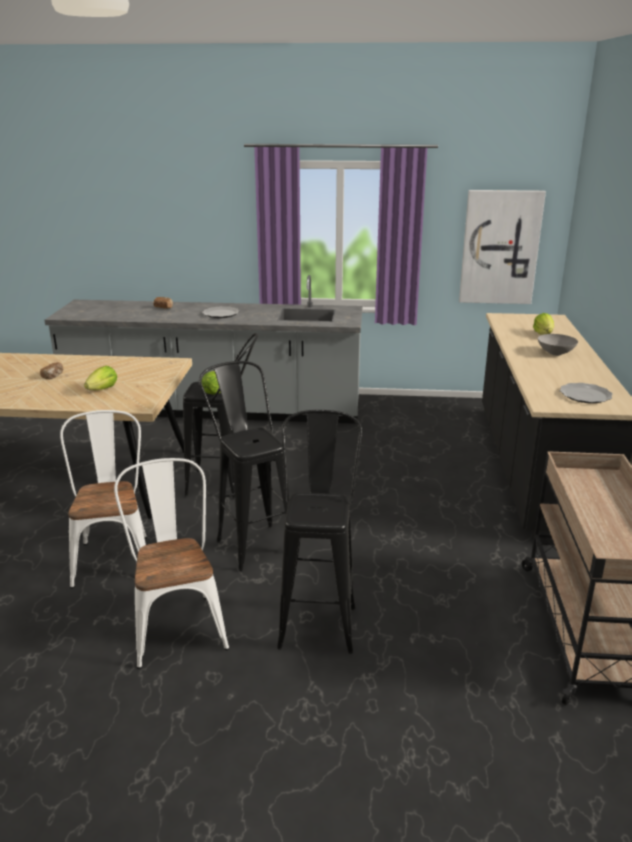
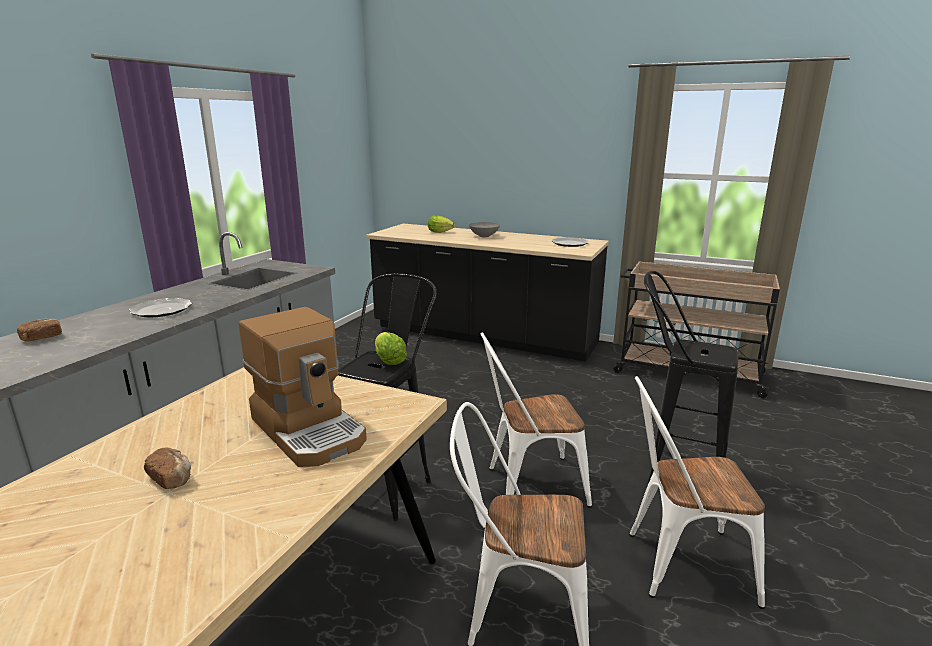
camera: 70 degrees left, 5 degrees down
lettuce [84,366,117,390] -> coffee machine [239,307,367,467]
black stool [199,361,290,571] -> white chair [481,332,592,508]
picture [459,190,546,304] -> none

